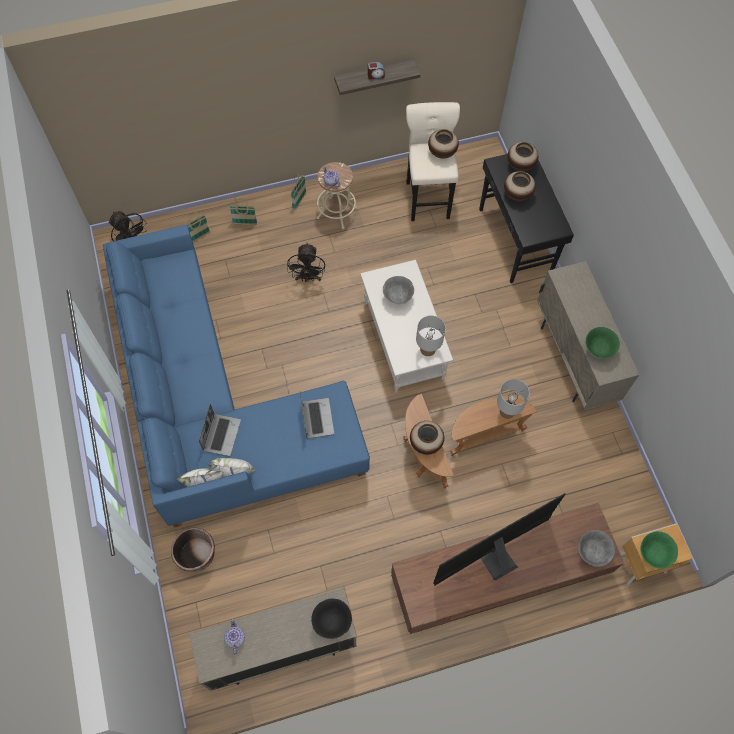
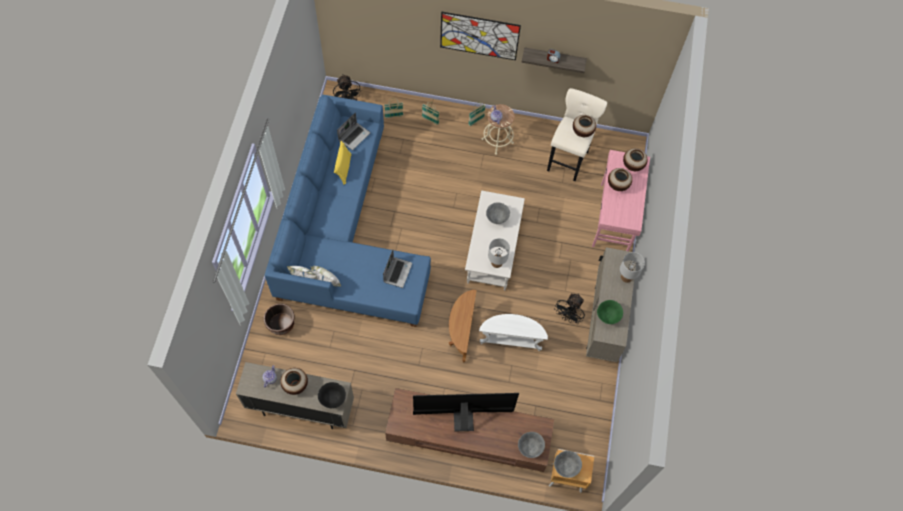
camera: 25 degrees right, 0 degrees up
laptop [199,404,241,456] -> laptop moved to [337,113,370,150]
black fan [287,243,325,282] -> black fan moved to [554,293,585,324]
vase [410,421,444,455] -> vase moved to [280,368,308,395]
brown side table [450,397,537,456] -> white side table [479,314,548,351]
black console table [479,154,574,283] -> pink console table [592,150,650,251]
grey table lamp [497,379,529,419] -> grey table lamp moved to [620,252,645,283]
green bowl [640,531,678,569] -> grey bowl [554,451,582,478]
none -> yellow pillow [334,141,352,185]
none -> picture [440,11,521,60]

